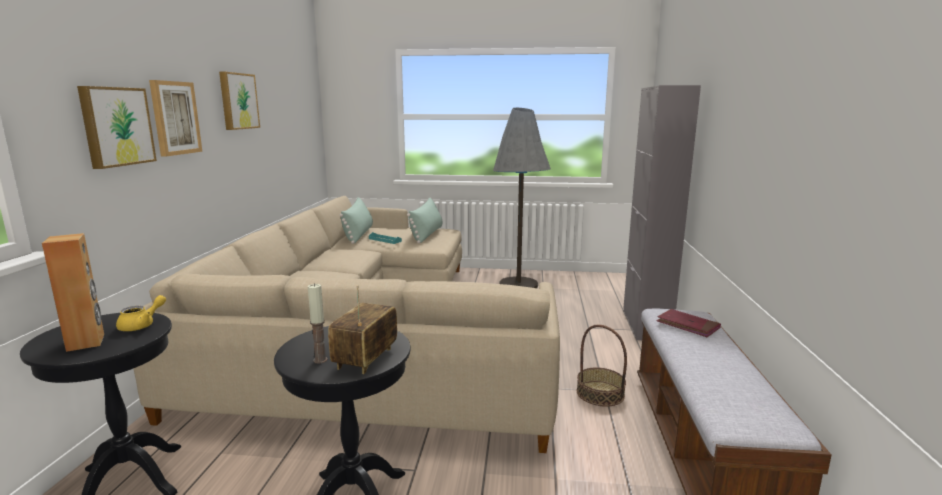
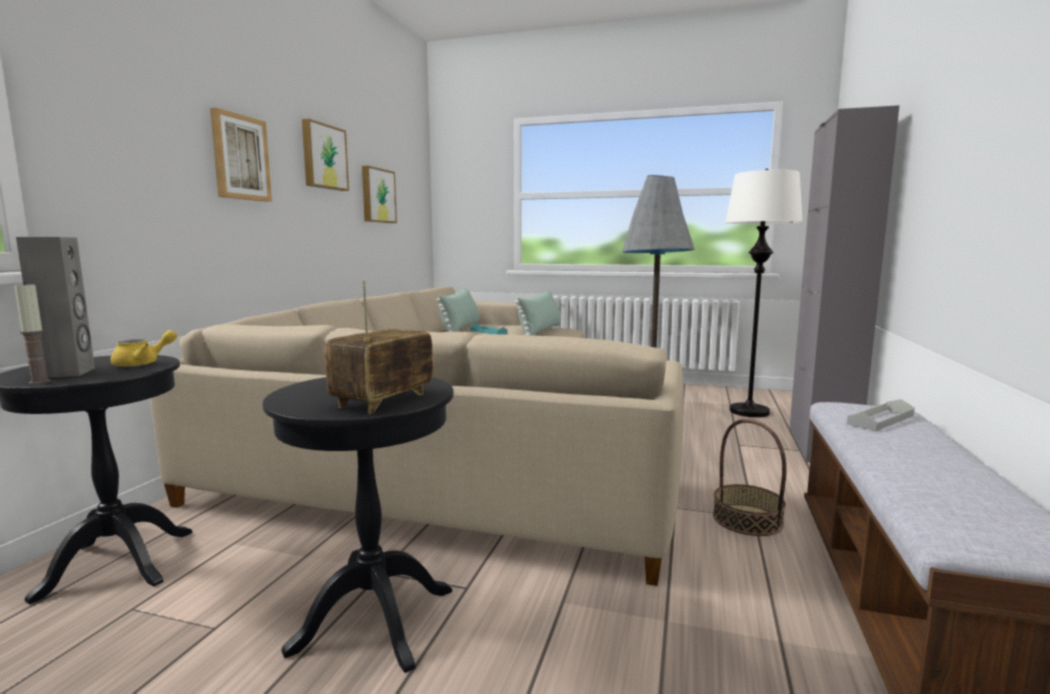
camera: 10 degrees right, 5 degrees down
brown speaker [42,233,104,352] -> grey speaker [16,237,95,378]
picture [77,86,157,169] -> picture moved to [362,166,397,223]
candle [308,283,328,364] -> candle moved to [14,282,51,384]
red book [657,309,721,337] -> grey tray [847,399,915,431]
none -> white floor lamp [725,169,803,417]

